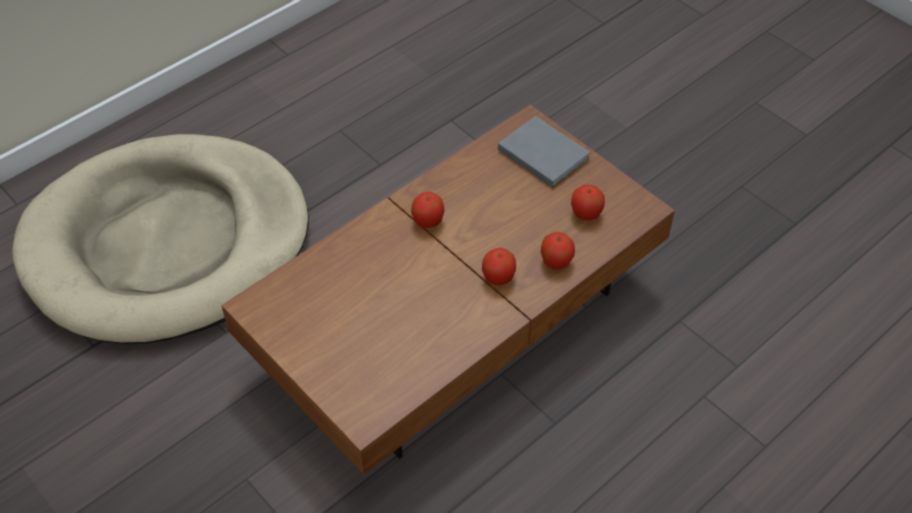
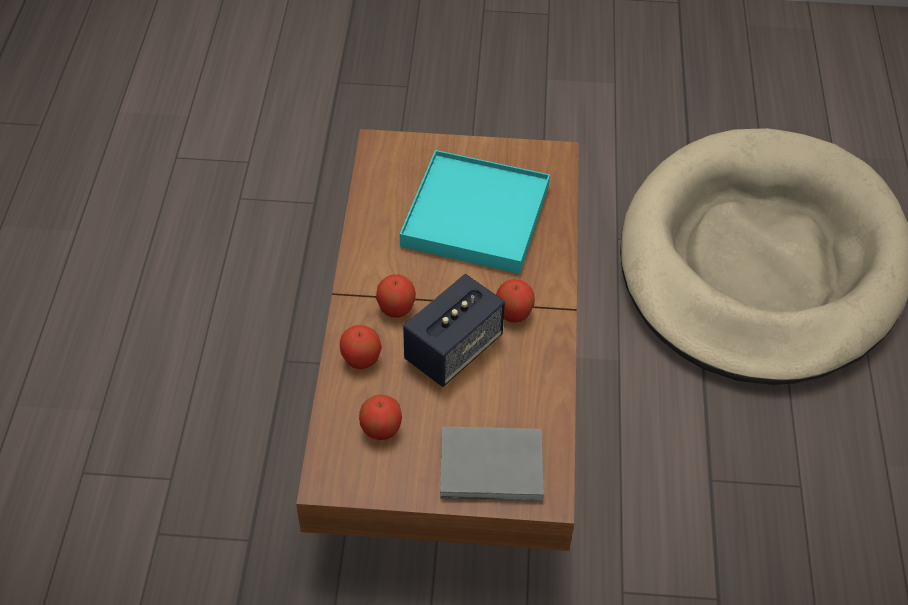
camera: 135 degrees right, 0 degrees up
none -> turquoise tray [400,150,550,274]
none -> speaker [403,274,505,387]

